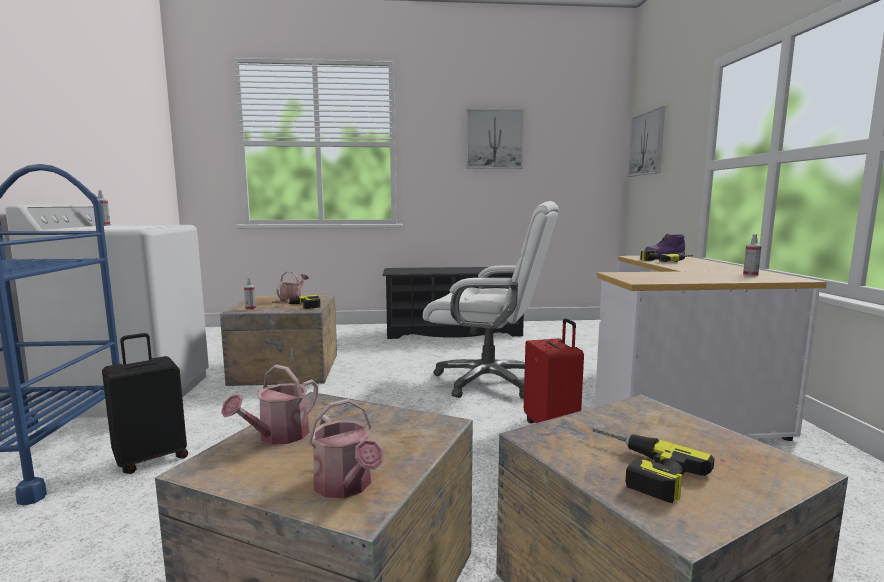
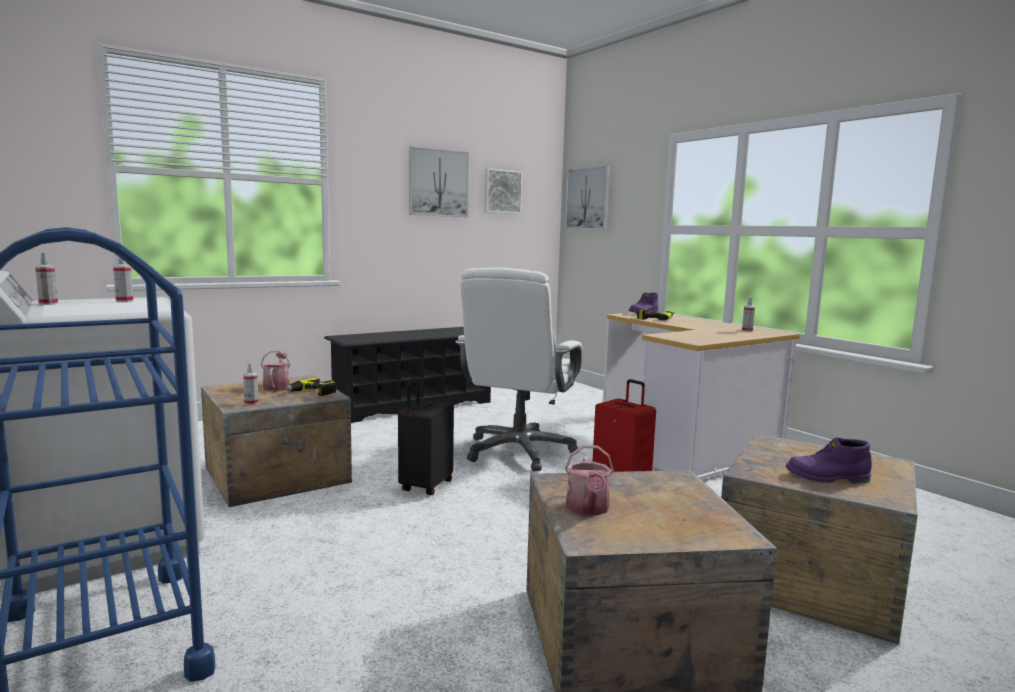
camera: 30 degrees left, 0 degrees up
black suitcase [102,333,188,474] -> black suitcase moved to [398,380,454,495]
watering can [308,399,384,498] -> none
white office chair [423,201,559,399] -> white office chair turned 120 degrees clockwise [455,268,582,471]
power drill [592,428,715,503] -> purple boot [786,437,872,483]
none -> spray bottle [113,257,133,302]
none -> picture [484,169,523,214]

